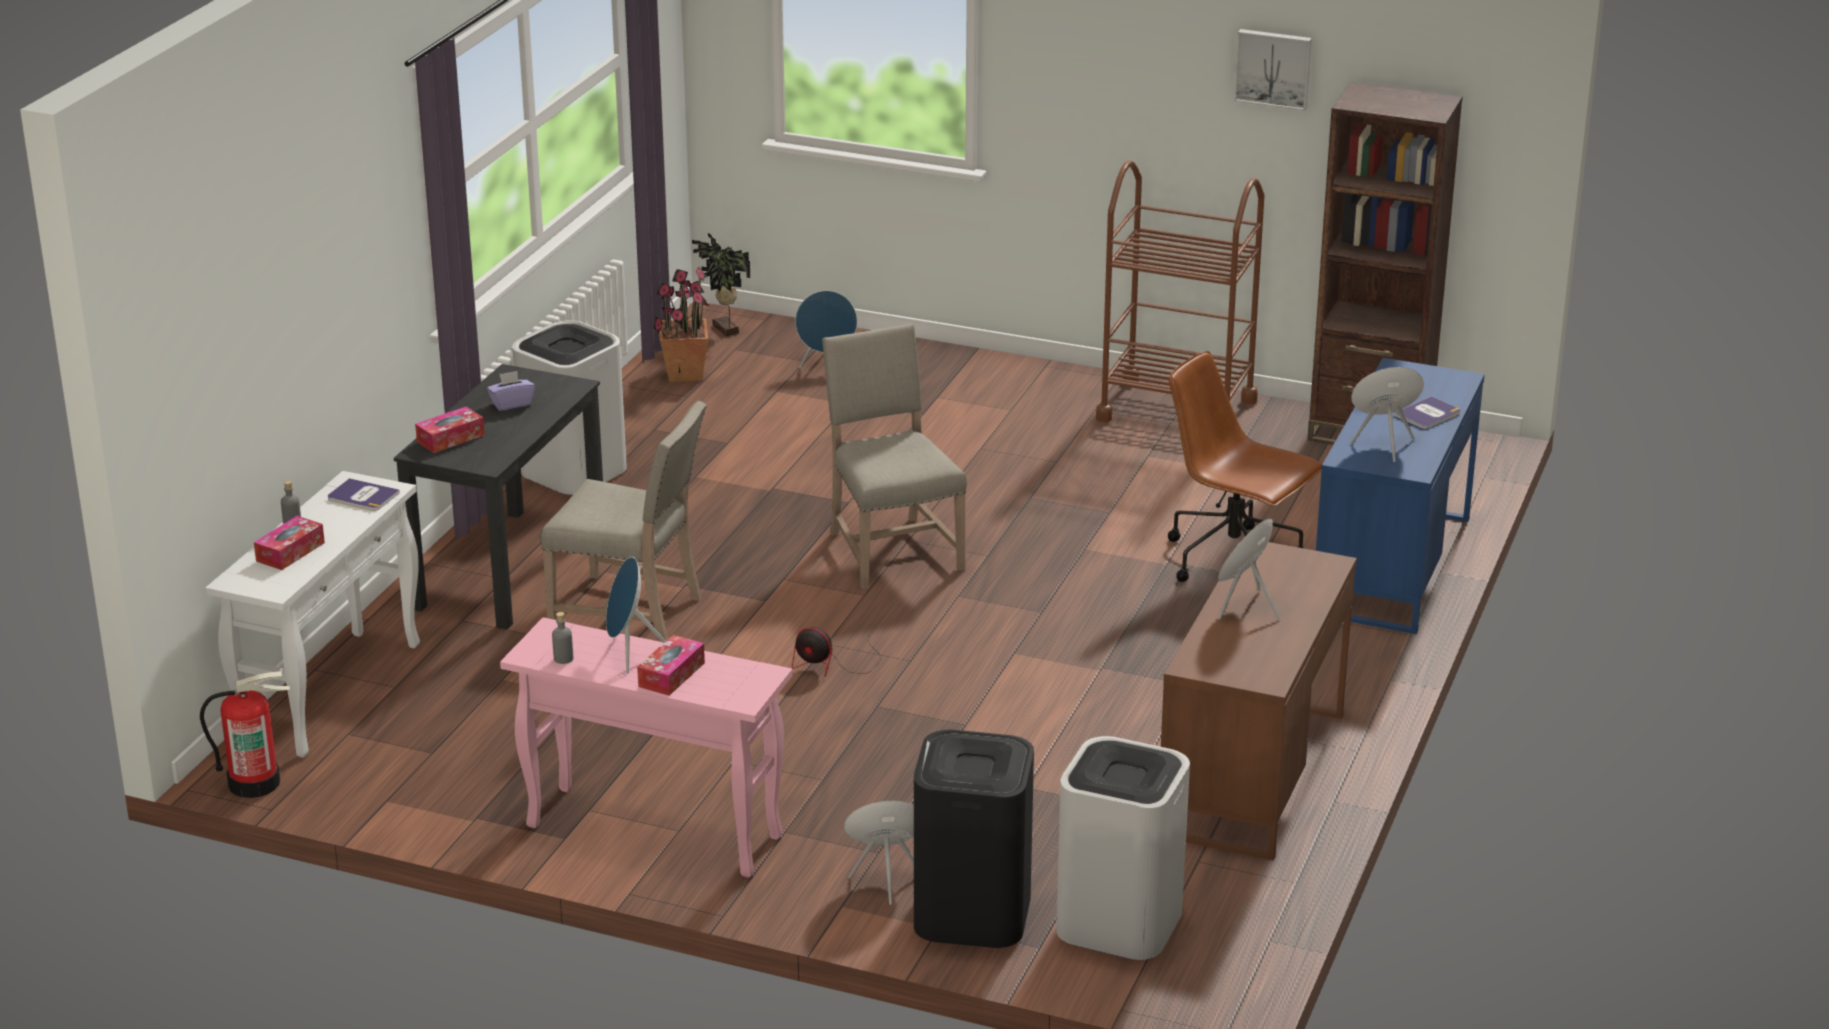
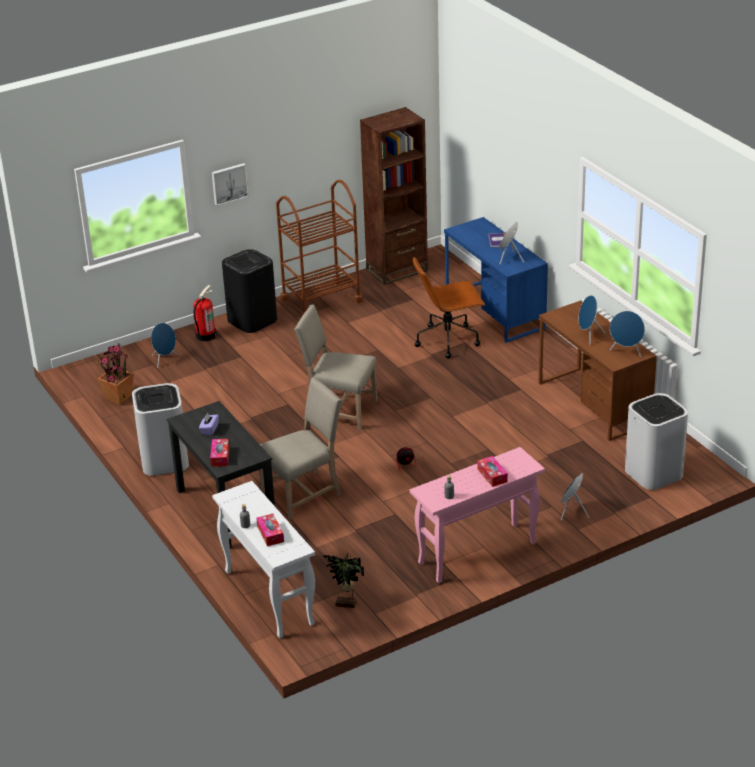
camera: 50 degrees left, 5 degrees up
fire extinguisher [200,671,290,798] -> fire extinguisher moved to [193,285,216,341]
book [328,478,400,511] -> none
blue speaker [606,557,665,674] -> blue speaker moved to [610,311,645,357]
potted plant [692,233,750,336] -> potted plant moved to [323,554,364,608]
black trash can [914,729,1034,948] -> black trash can moved to [222,249,277,333]
picture [1234,29,1312,111] -> picture moved to [212,163,249,206]

